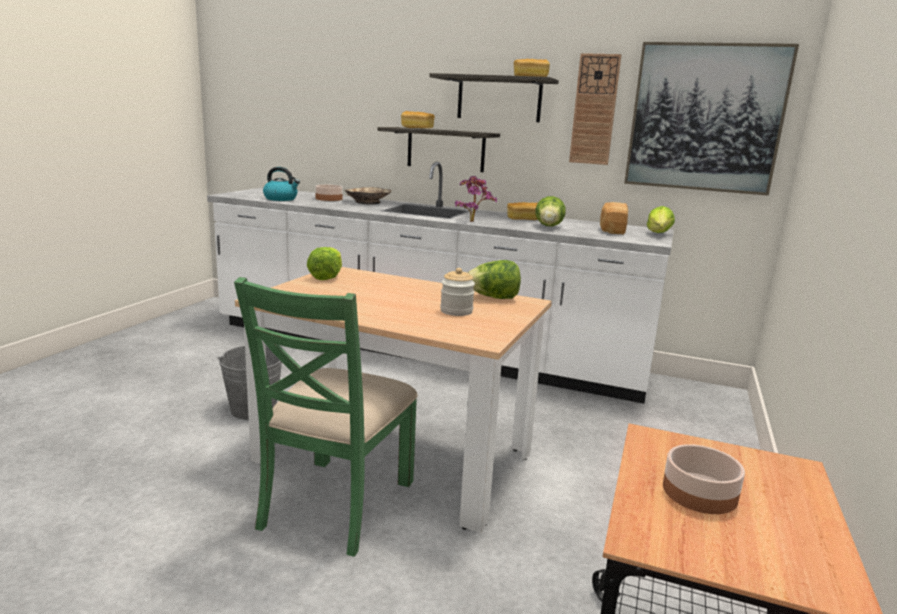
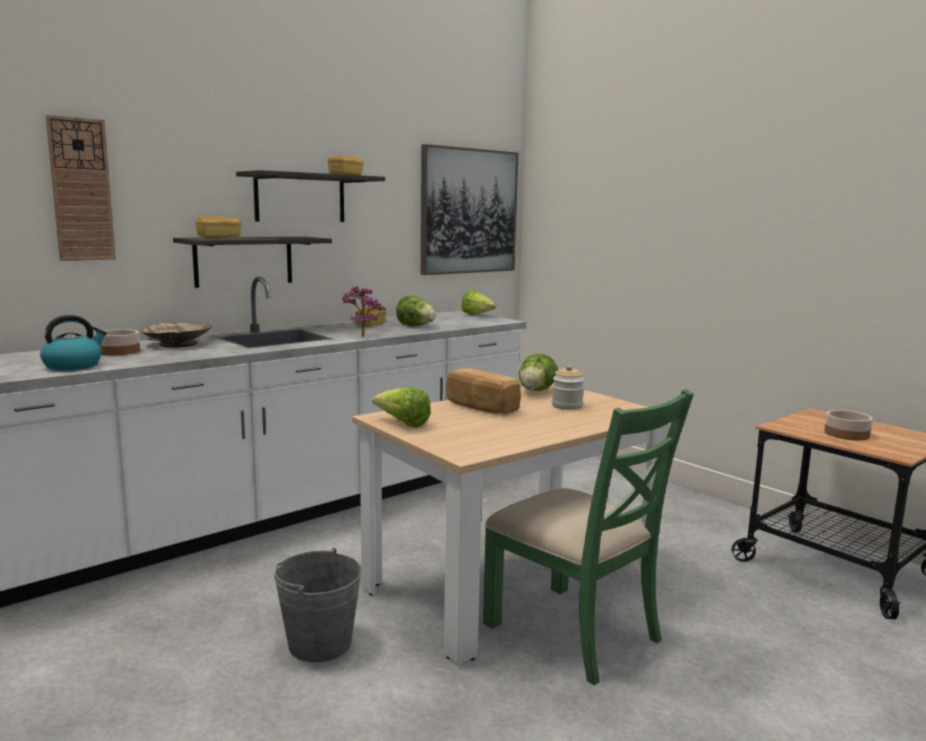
camera: 60 degrees left, 5 degrees down
wall clock [569,53,621,165] -> wall clock moved to [46,115,116,261]
bread [600,202,628,235] -> bread moved to [446,368,521,414]

